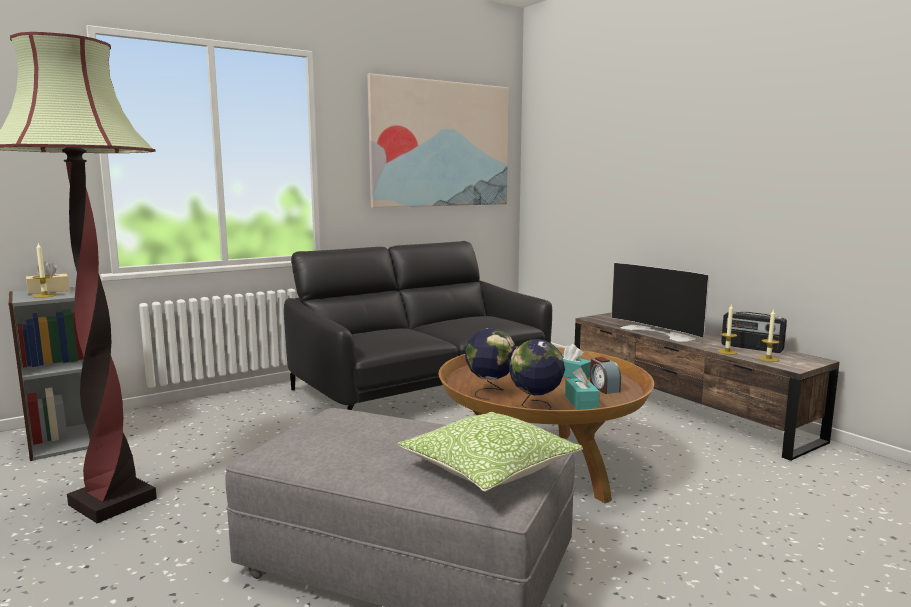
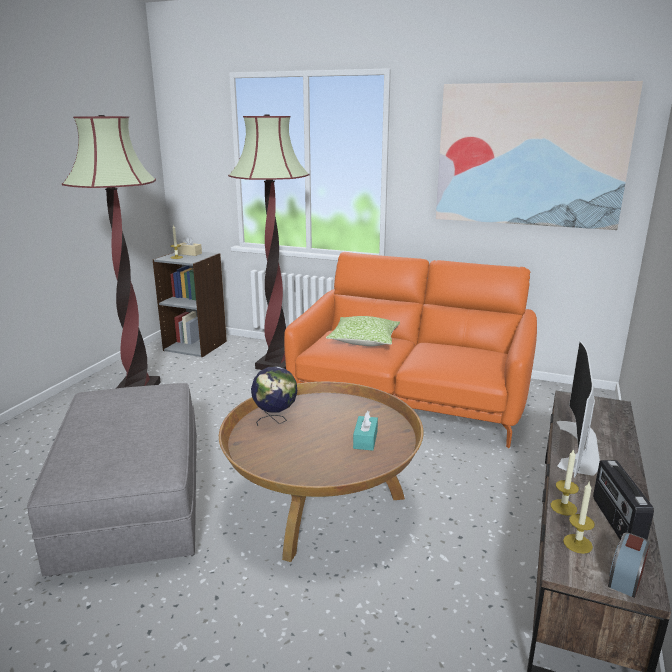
camera: 55 degrees right, 10 degrees up
black sofa [284,241,552,410] -> orange sofa [284,252,537,448]
pillow [397,412,583,492] -> pillow moved to [326,316,400,346]
globe [509,339,565,410] -> none
turquoise tissue box [565,367,600,410] -> none
alarm clock [590,357,621,394] -> alarm clock moved to [608,533,650,598]
none -> floor lamp [228,115,309,370]

